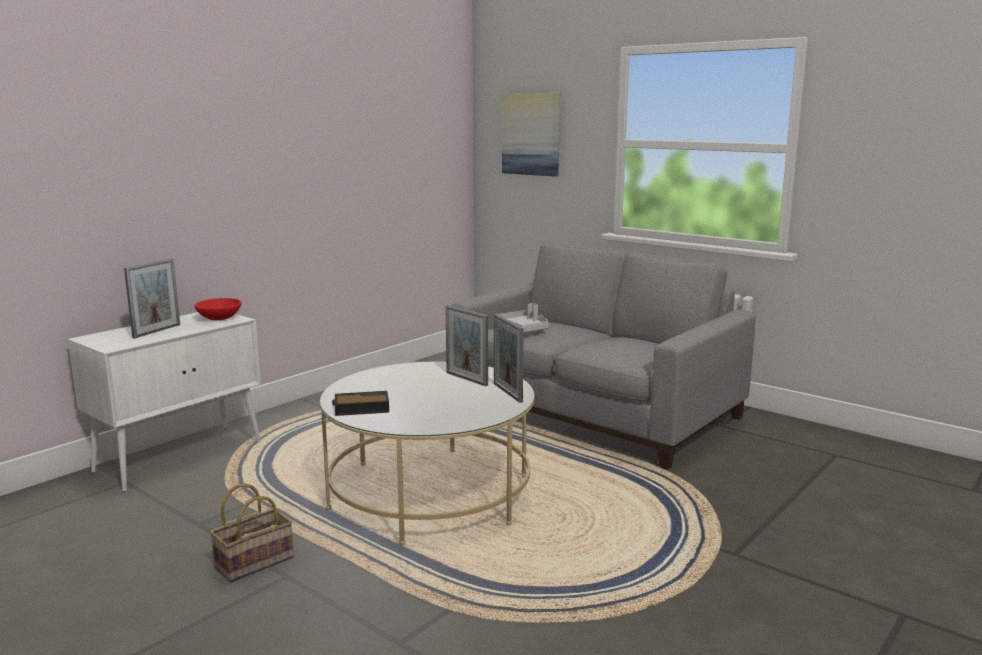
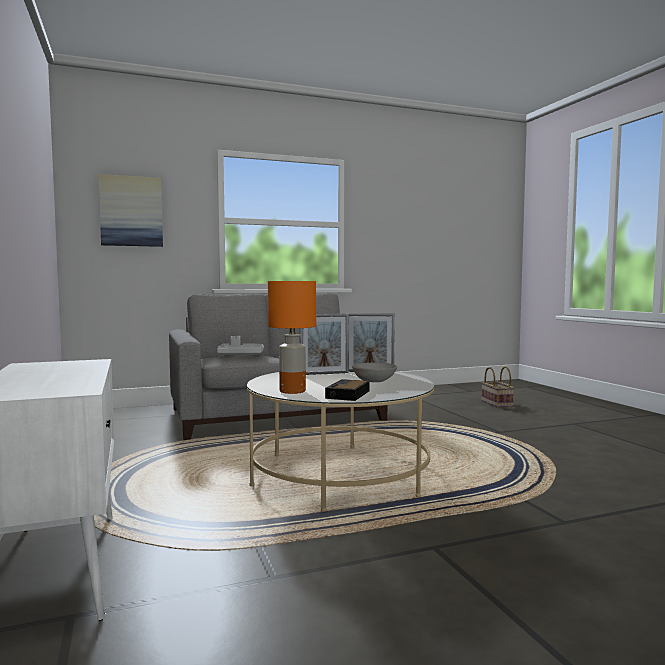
camera: 60 degrees left, 10 degrees down
picture frame [124,258,180,338] -> none
red bowl [194,298,242,320] -> none
basket [210,483,294,582] -> basket moved to [481,367,514,408]
none -> orange table lamp [268,281,316,394]
none -> grey bowl [352,362,397,382]

